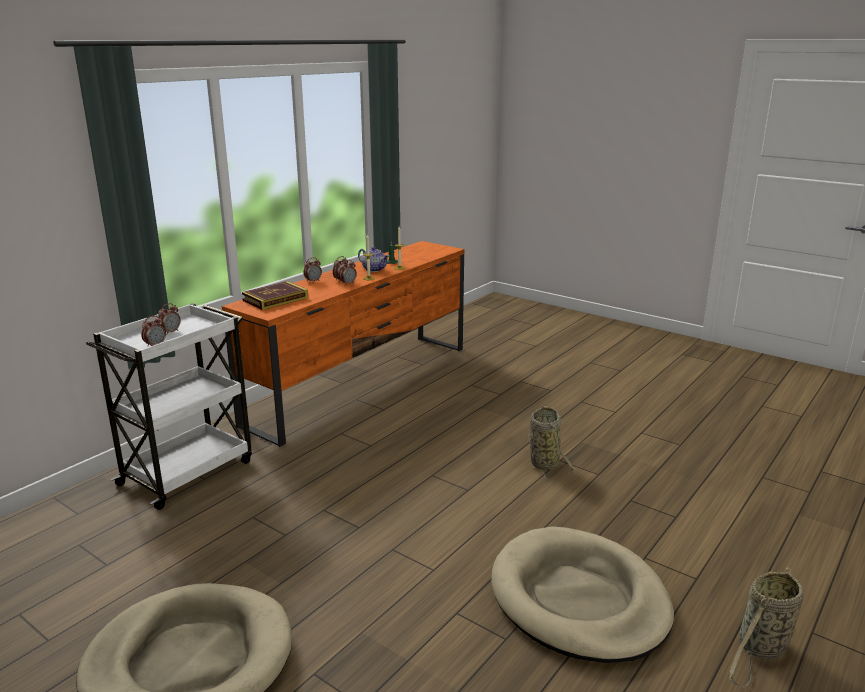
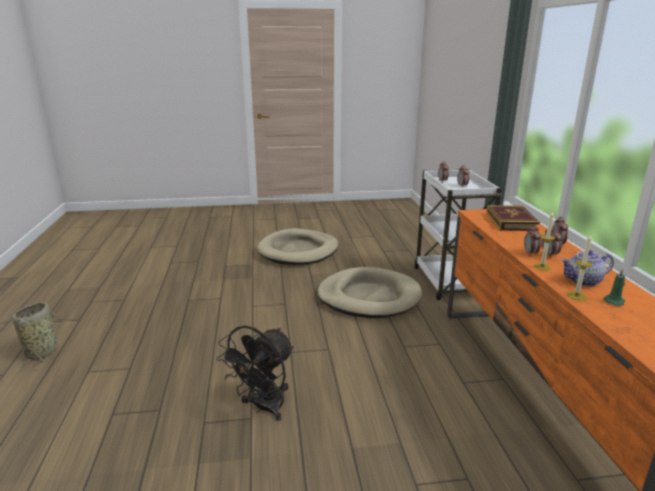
camera: 135 degrees right, 0 degrees up
beige dog bed [491,526,674,663] -> beige dog bed moved to [317,267,422,318]
basket [528,406,576,480] -> black fan [217,326,294,421]

